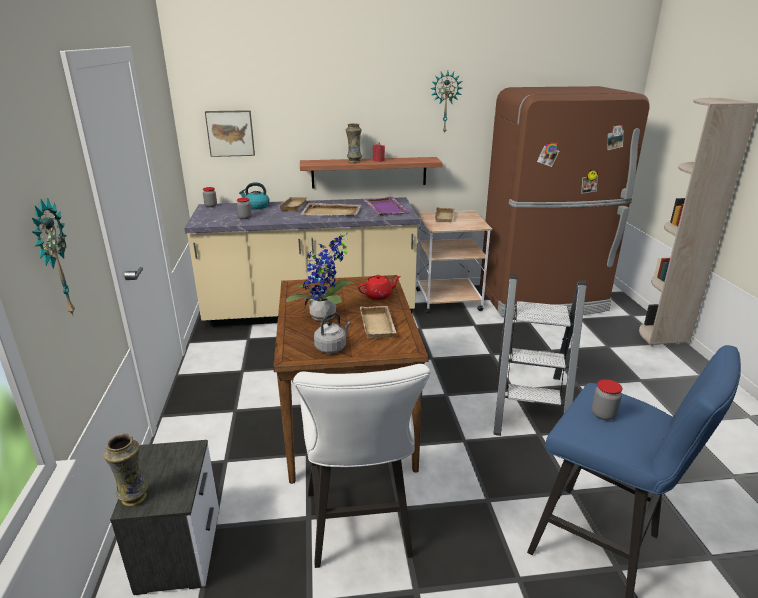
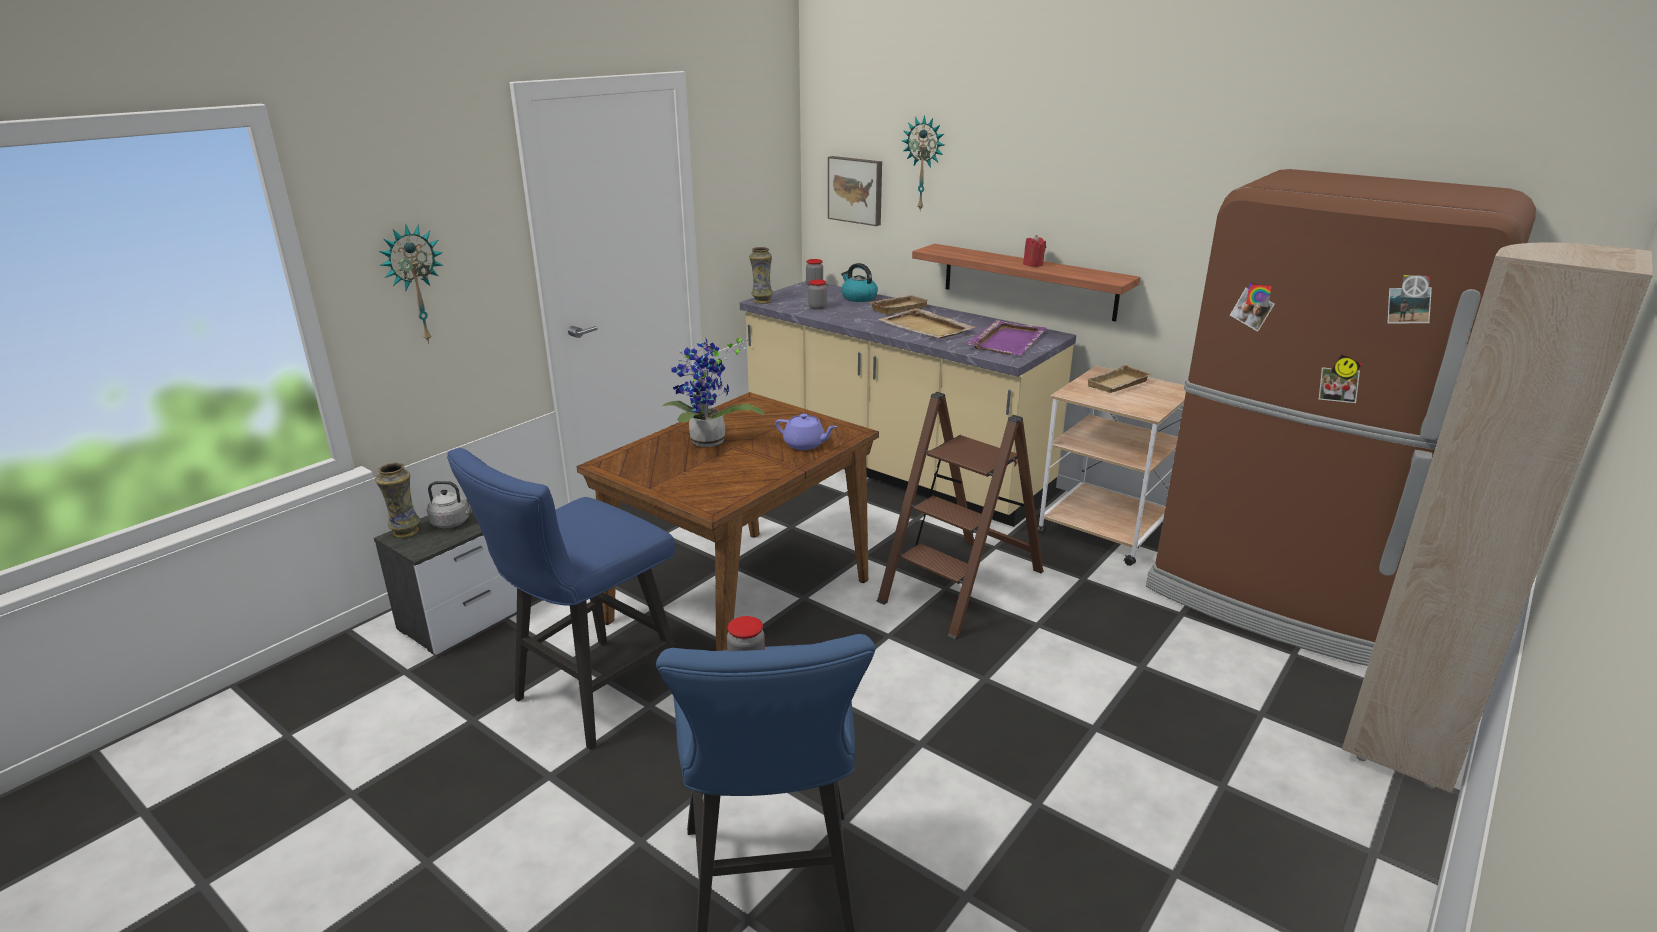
camera: 45 degrees right, 0 degrees up
white stool [293,364,430,568] -> blue stool [447,448,676,750]
grey kettle [314,312,351,353] -> grey kettle moved to [427,481,472,528]
vase [346,124,362,163] -> vase moved to [749,247,773,304]
red teapot [358,275,401,300] -> purple teapot [775,414,837,450]
beige tray [360,306,396,340] -> none
wall clock [430,71,462,134] -> wall clock moved to [902,115,945,212]
grey step ladder [493,274,587,436] -> none
none -> brown step ladder [877,392,1044,640]

